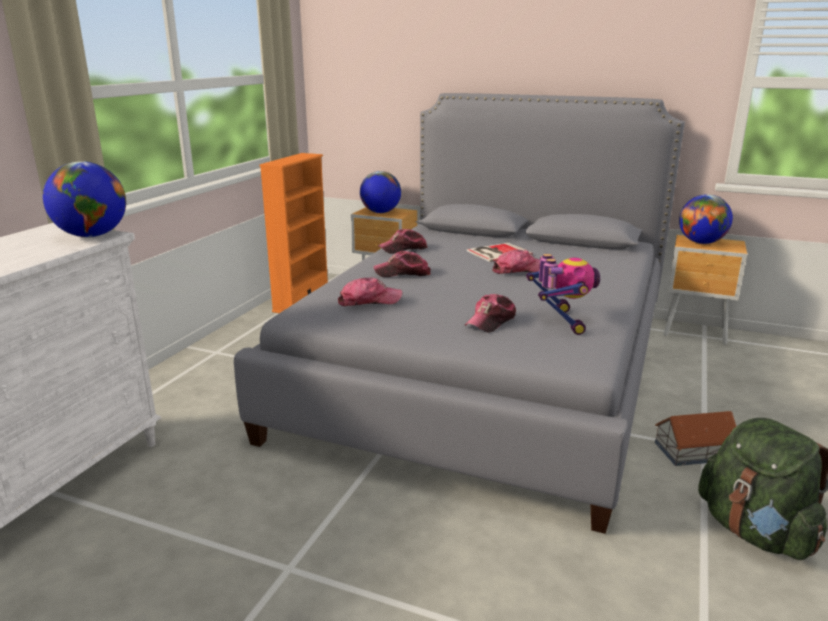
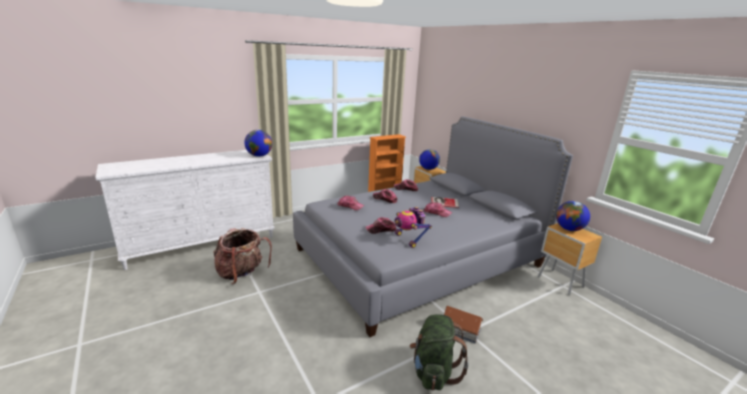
camera: 35 degrees right, 0 degrees up
toy robot [526,254,600,335] -> toy robot turned 120 degrees clockwise [395,207,432,248]
none -> backpack [213,228,272,284]

